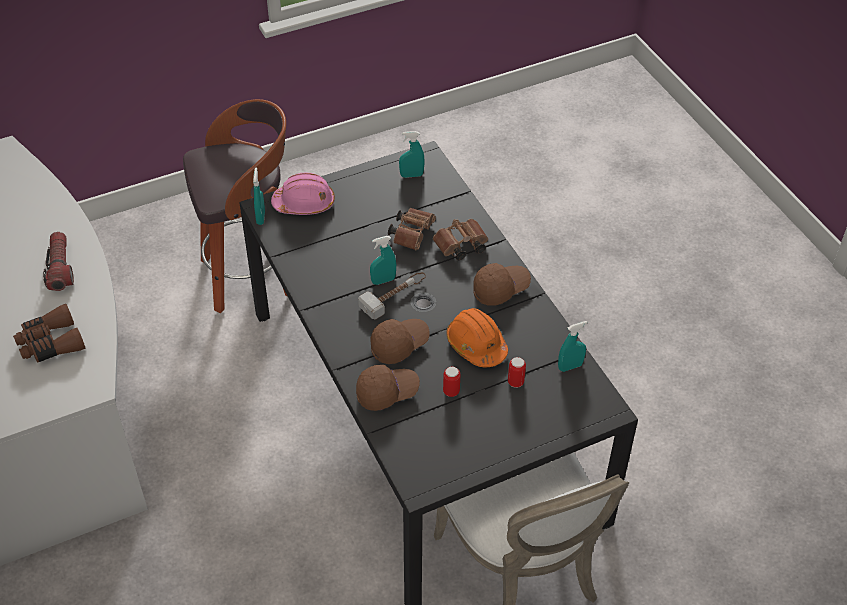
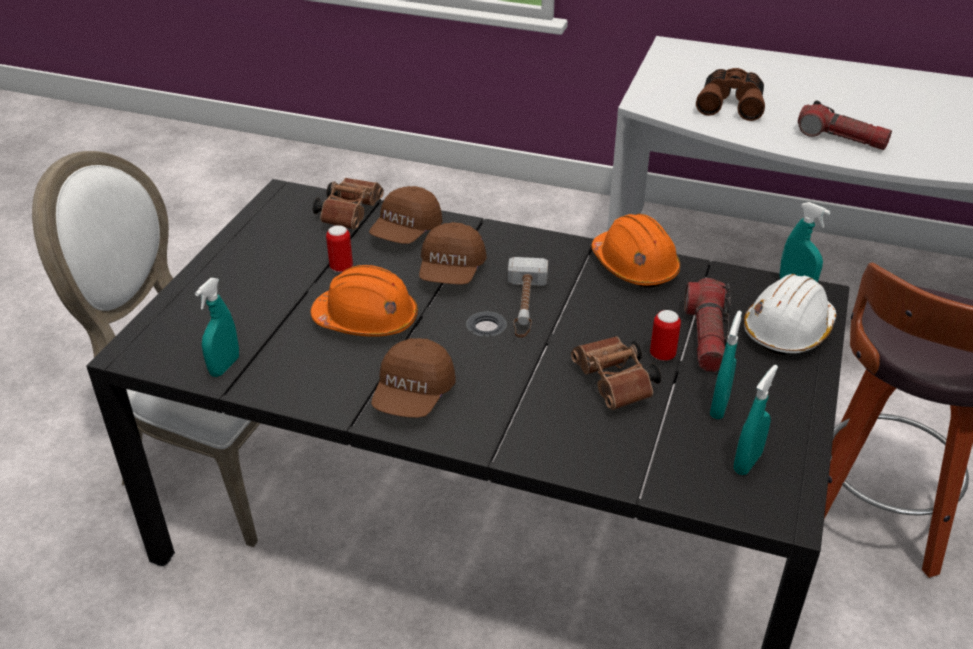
camera: 135 degrees right, 10 degrees down
pink hard hat [271,172,335,215] -> white hard hat [744,274,836,355]
turquoise spray bottle [370,236,396,285] -> turquoise spray bottle moved to [710,311,742,419]
brown binoculars [433,219,488,260] -> brown binoculars moved to [313,178,384,230]
can [508,357,526,388] -> can moved to [650,310,681,361]
none -> orange hard hat [592,214,680,288]
none -> flashlight [684,278,731,372]

